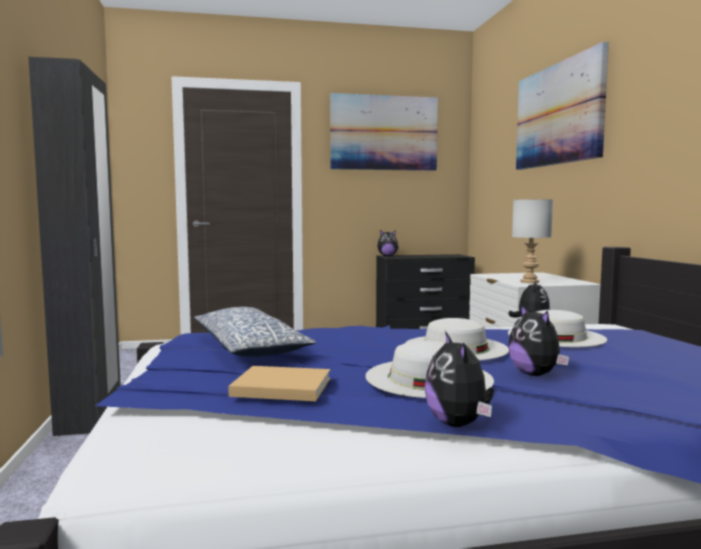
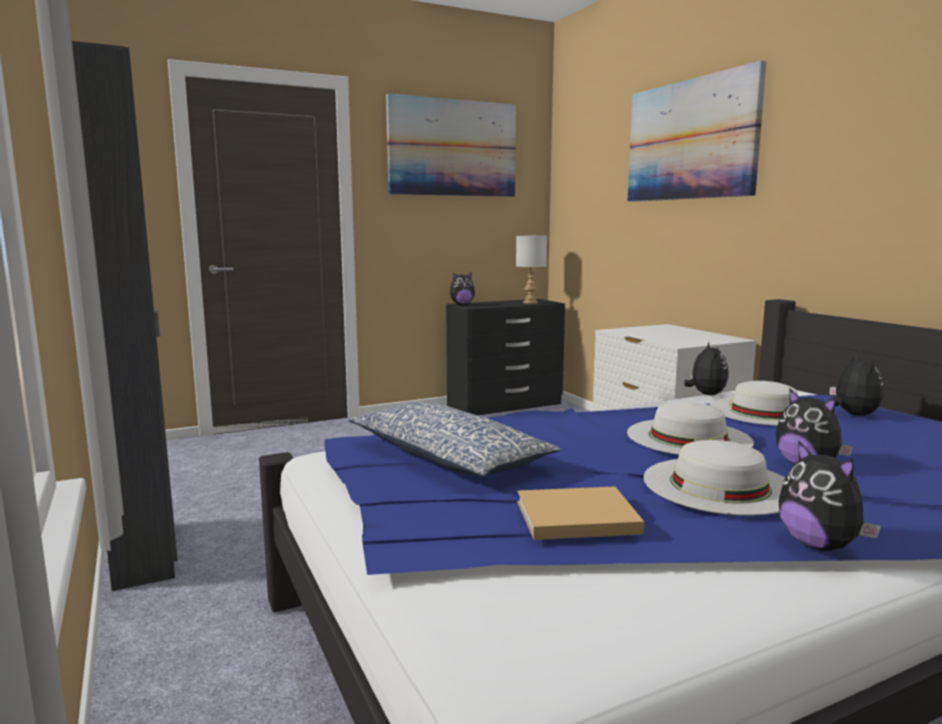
camera: 15 degrees left, 5 degrees up
grey table lamp [512,199,553,283] -> grey table lamp moved to [516,236,547,304]
none -> plush toy [829,353,884,416]

